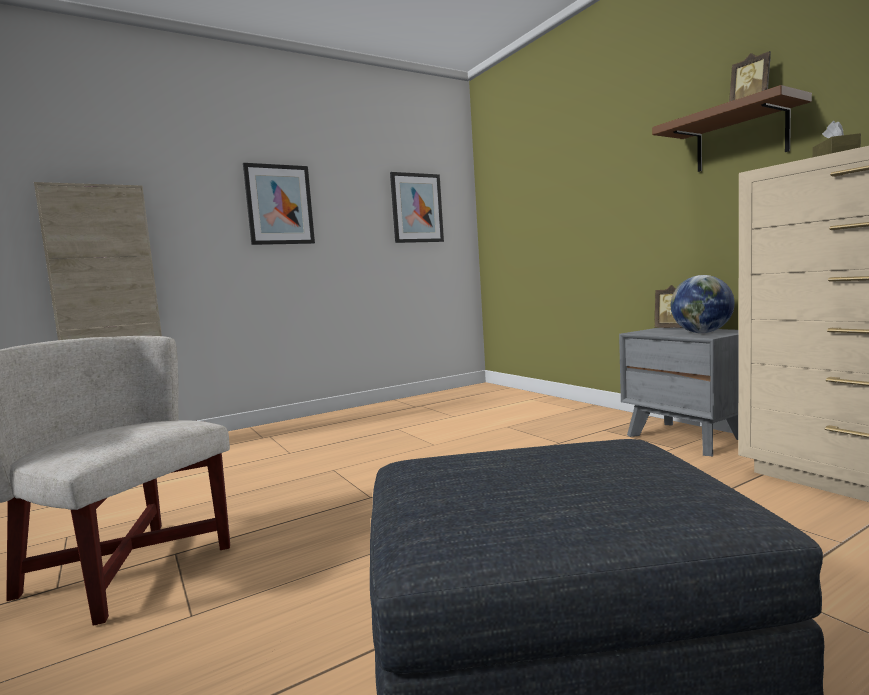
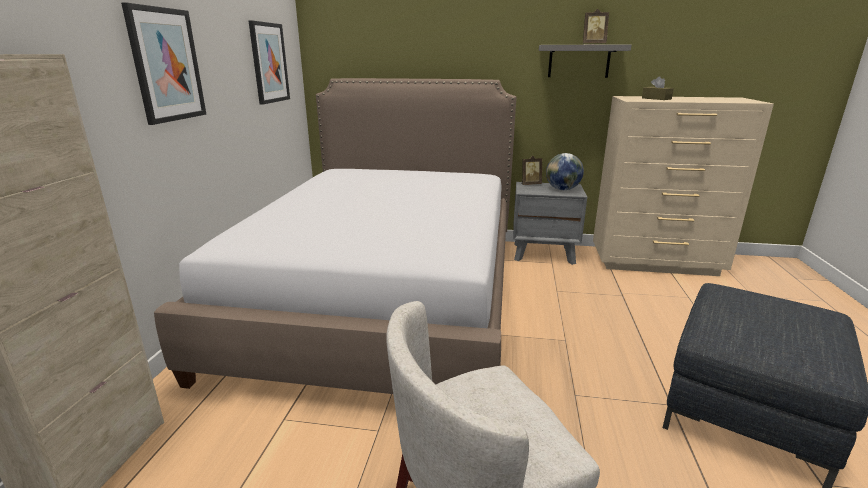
camera: 50 degrees left, 15 degrees up
brown shelf [652,85,812,172] -> grey shelf [539,44,632,78]
none -> bed [154,78,516,394]

